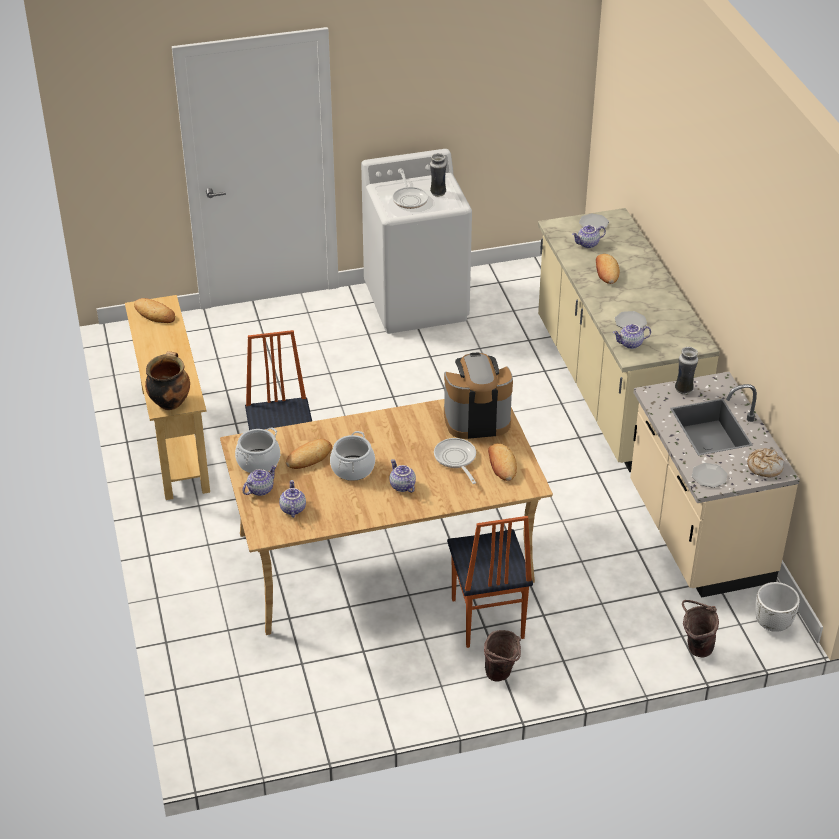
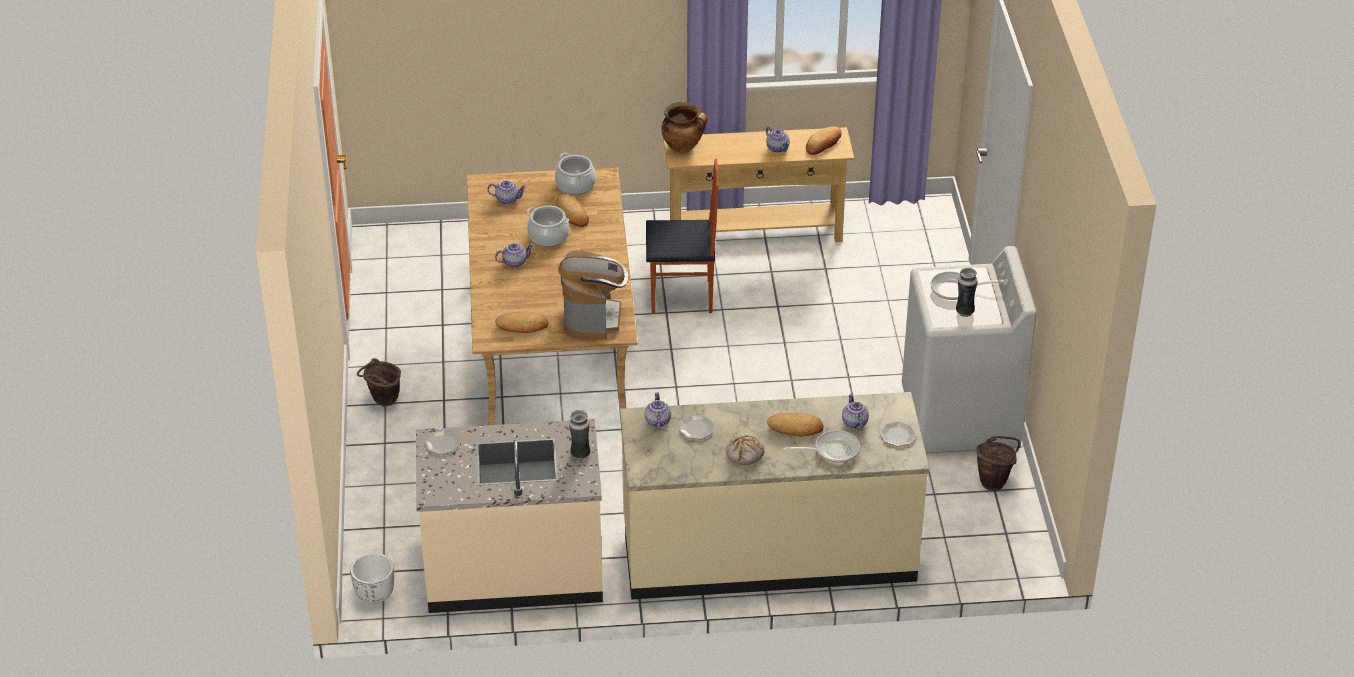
camera: 100 degrees right, 0 degrees up
teapot [242,465,277,496] -> teapot moved to [766,126,790,153]
frying pan [434,438,476,484] -> frying pan moved to [783,430,860,463]
chair [447,516,533,648] -> none
brown bucket [682,600,719,658] -> brown bucket moved to [977,436,1021,490]
bread [747,448,784,478] -> bread moved to [726,435,765,465]

